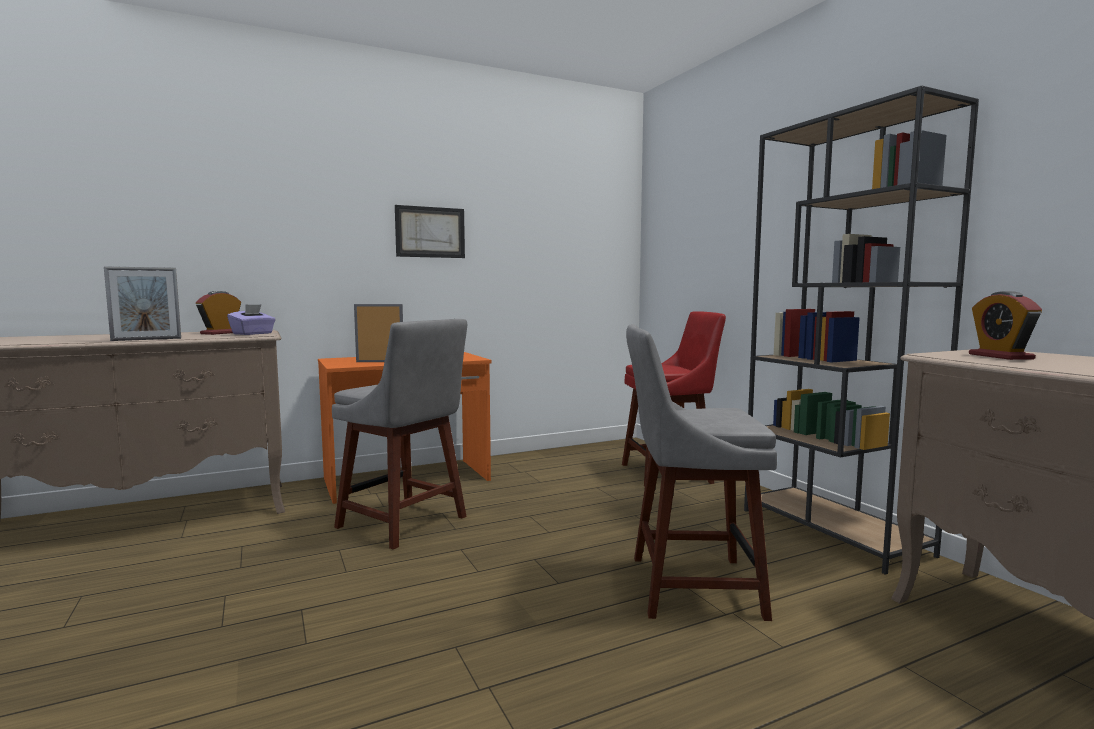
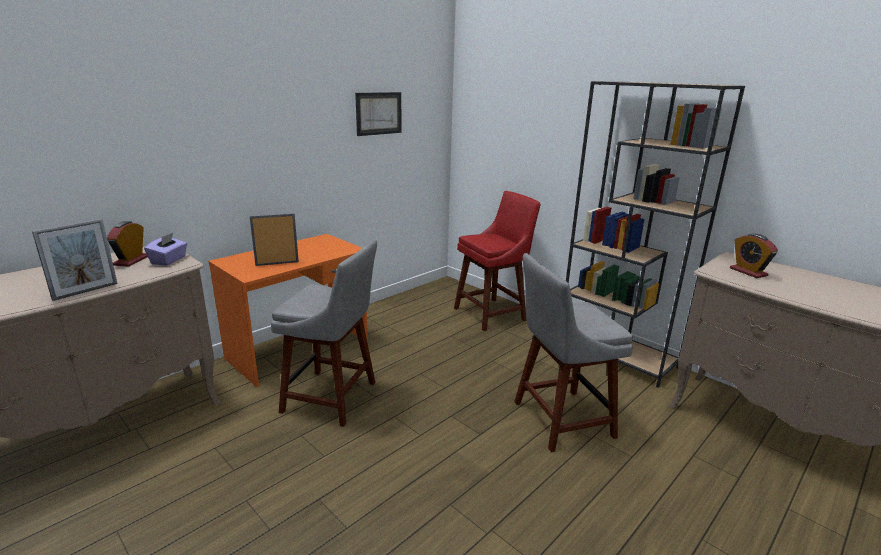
camera: 20 degrees left, 15 degrees up
picture [395,205,465,258] -> picture moved to [355,92,402,136]

